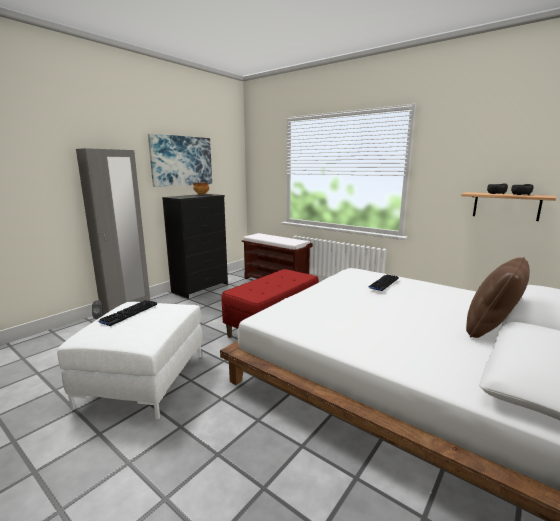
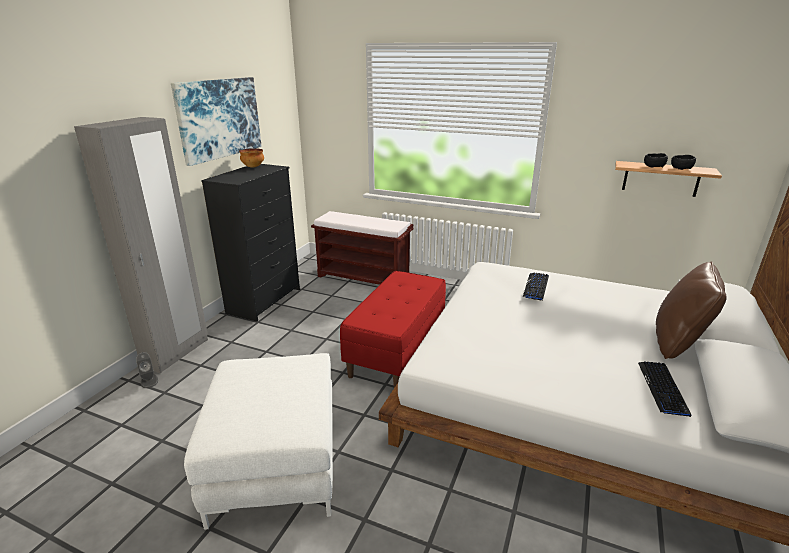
camera: 15 degrees left, 10 degrees up
keyboard [99,300,157,326] -> keyboard moved to [638,361,692,417]

